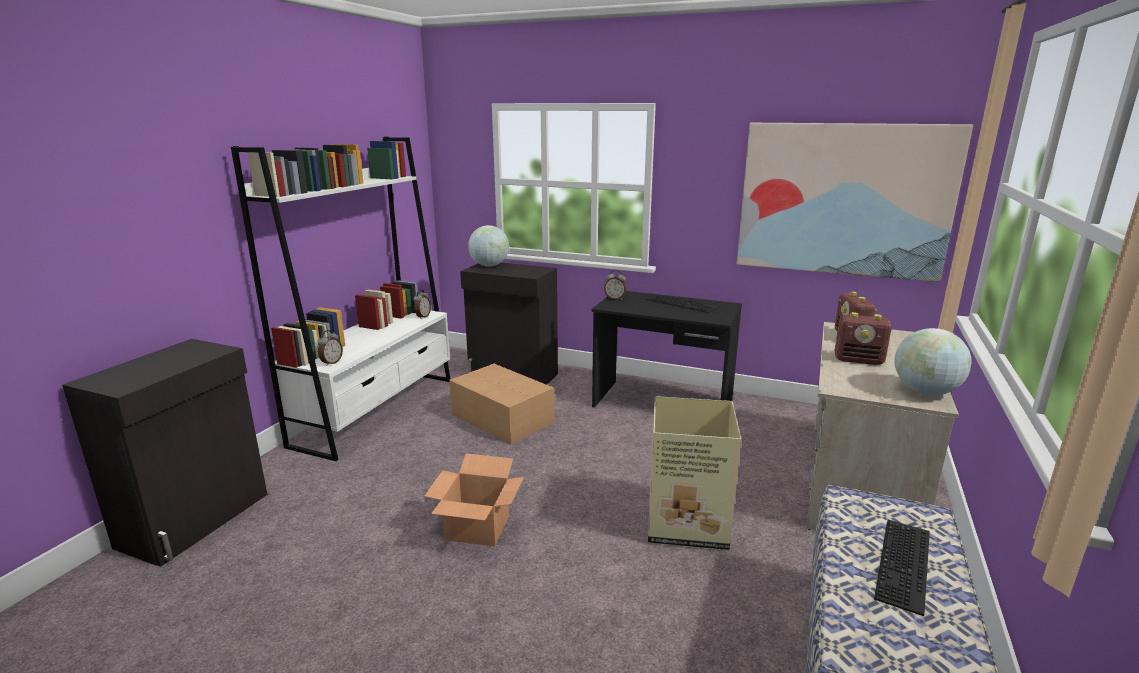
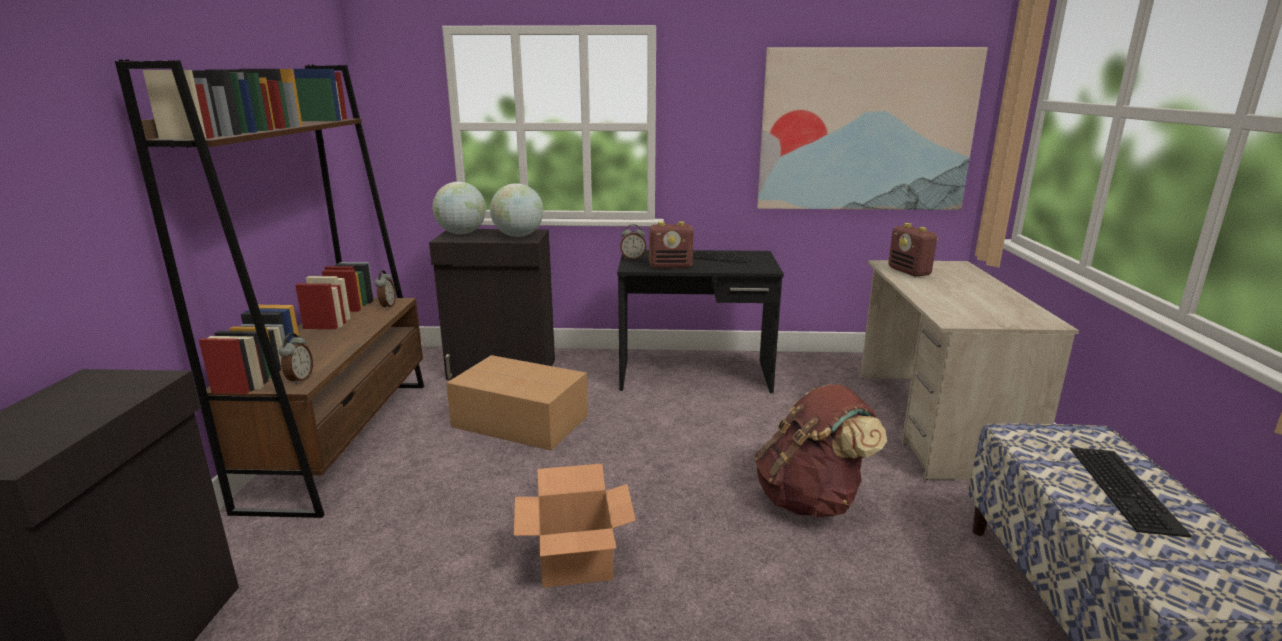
camera: 20 degrees left, 0 degrees up
white bookcase [231,137,451,461] -> brown bookcase [115,60,424,518]
cardboard box [648,396,741,550] -> brown backpack [755,384,887,518]
radio [834,312,892,365] -> radio moved to [649,221,694,269]
globe [894,328,972,395] -> globe moved to [490,183,544,237]

